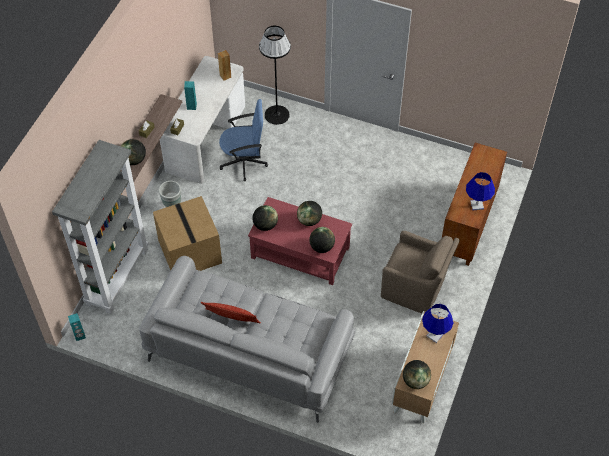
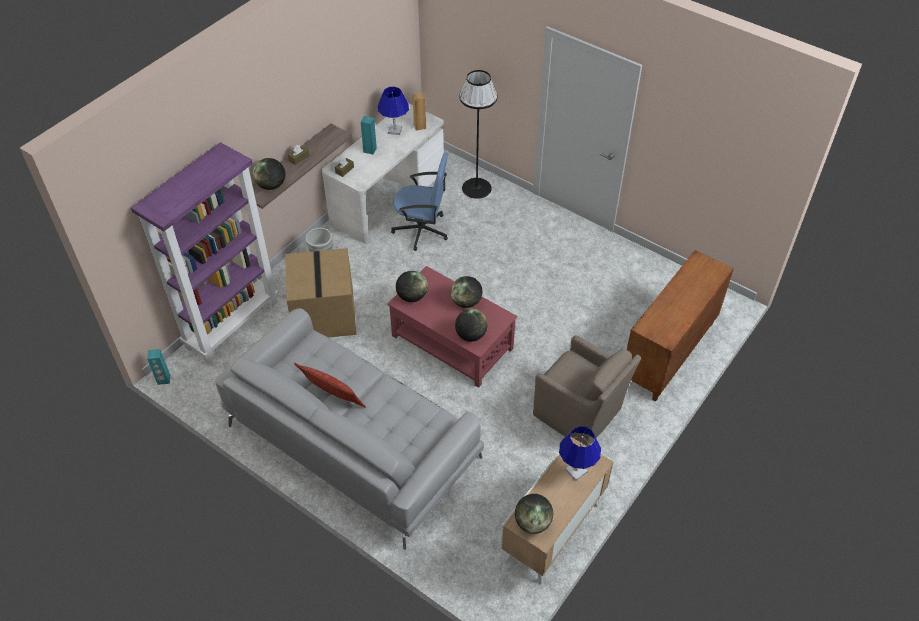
camera: 15 degrees right, 5 degrees down
grey bookcase [52,140,149,314] -> purple bookcase [131,142,279,363]
blue table lamp [466,172,495,210] -> blue table lamp moved to [378,87,409,135]

